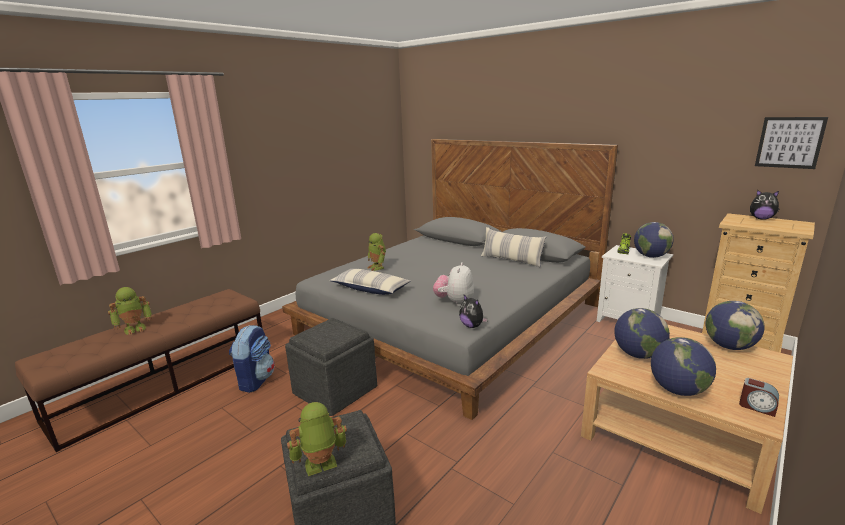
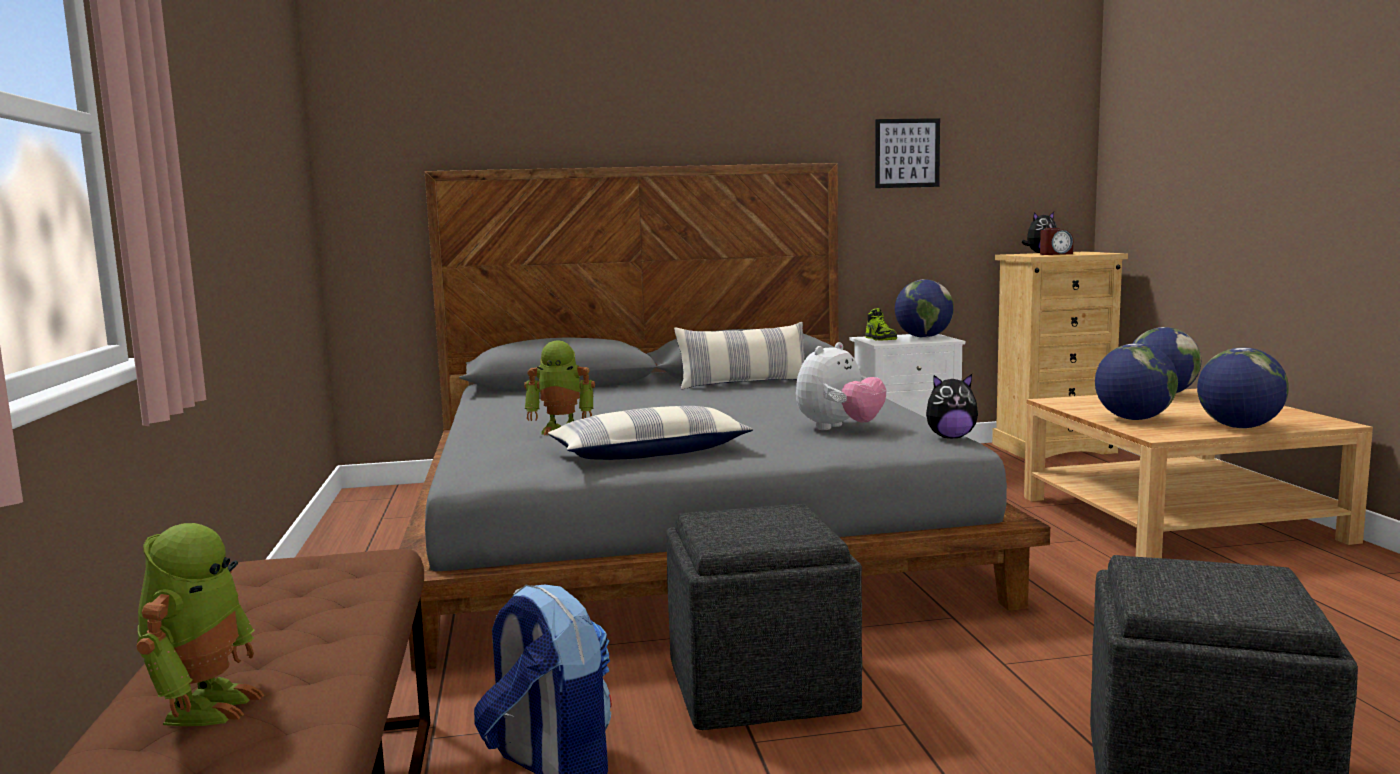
camera: 50 degrees left, 10 degrees down
toy robot [287,402,347,476] -> none
plush toy [433,262,474,306] -> plush toy turned 105 degrees counterclockwise [796,342,887,430]
alarm clock [739,378,779,417] -> alarm clock moved to [1040,228,1073,255]
picture [755,117,828,169] -> picture moved to [875,118,940,188]

